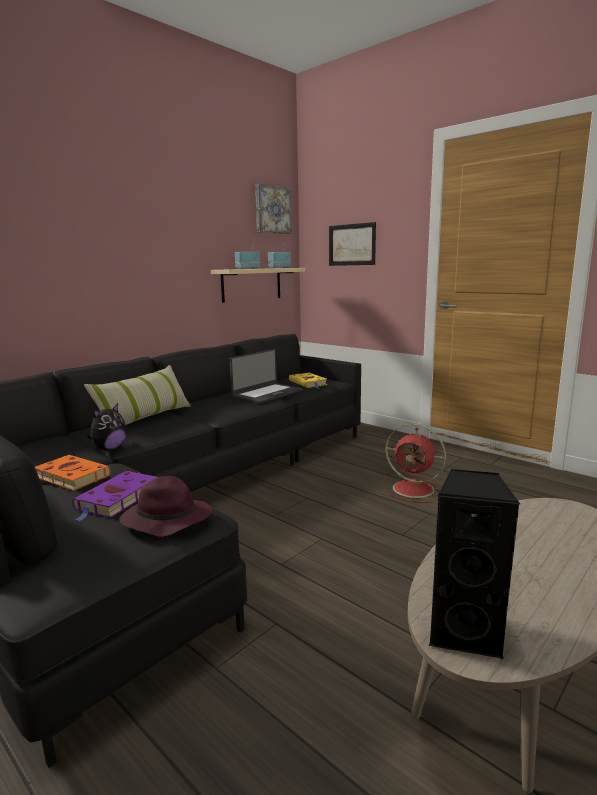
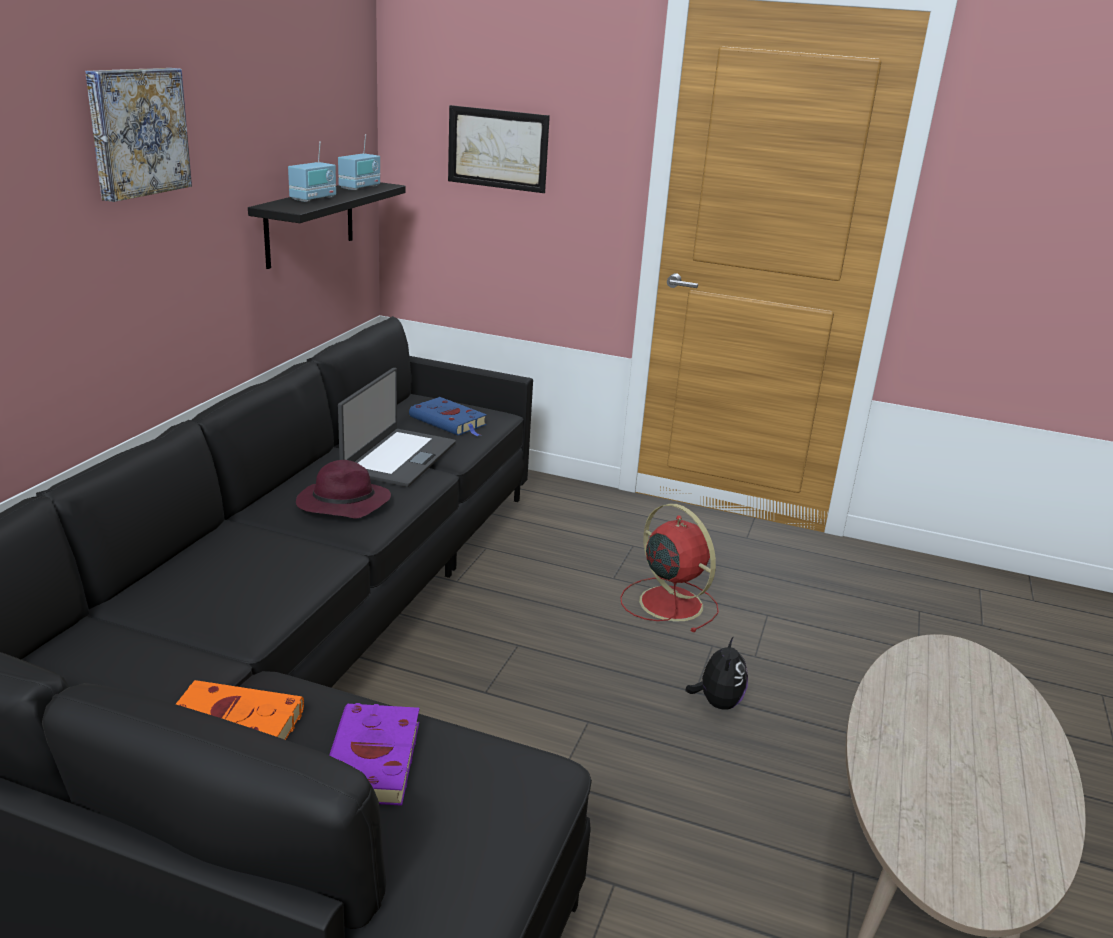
camera: 25 degrees left, 10 degrees up
pillow [84,365,191,425] -> none
plush toy [87,403,127,450] -> plush toy moved to [685,636,748,710]
purple hat [119,476,212,537] -> purple hat moved to [296,460,391,519]
beige shelf [211,268,305,303] -> black shelf [248,182,405,269]
picture [255,184,291,234] -> picture moved to [85,68,192,202]
yellow book [289,373,327,389] -> blue book [409,397,487,436]
red fan [384,423,446,503] -> red fan turned 135 degrees counterclockwise [620,504,719,632]
black speaker [429,469,520,661] -> none

